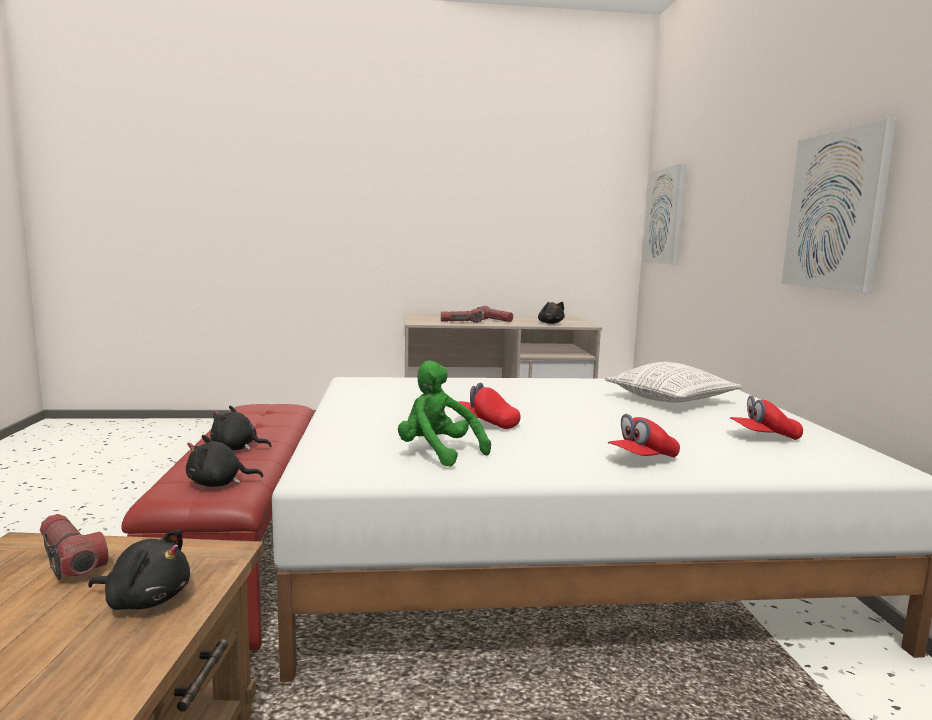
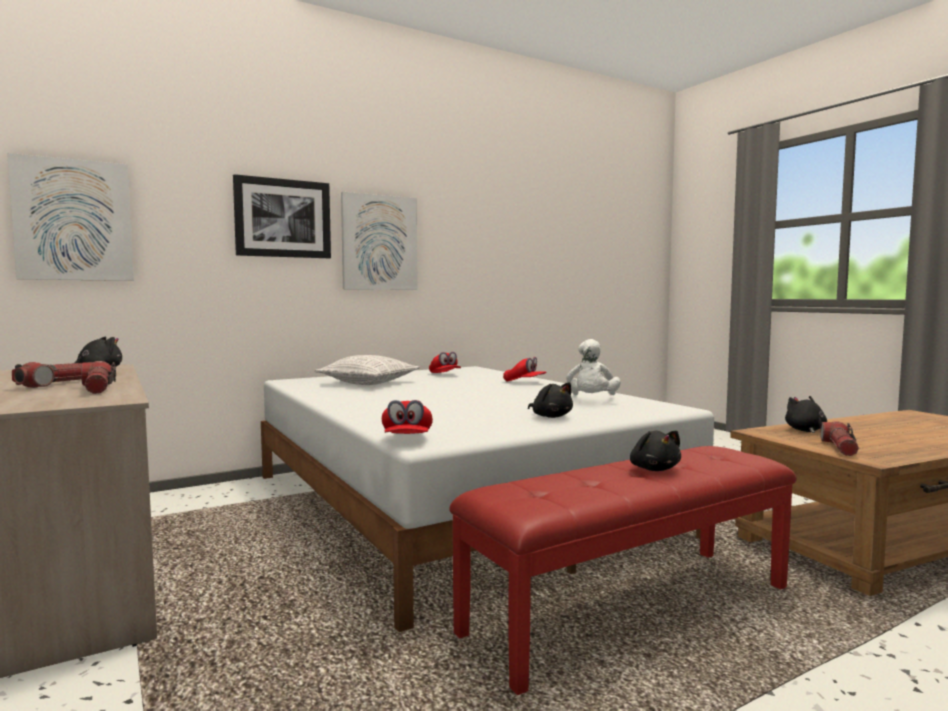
camera: 115 degrees left, 5 degrees down
black plush toy [186,435,263,487] -> black plush toy moved to [528,382,573,418]
green plush toy [398,360,491,467] -> white plush toy [567,339,621,395]
red cap [458,383,521,429] -> red cap moved to [382,400,433,434]
none -> picture [233,174,331,258]

